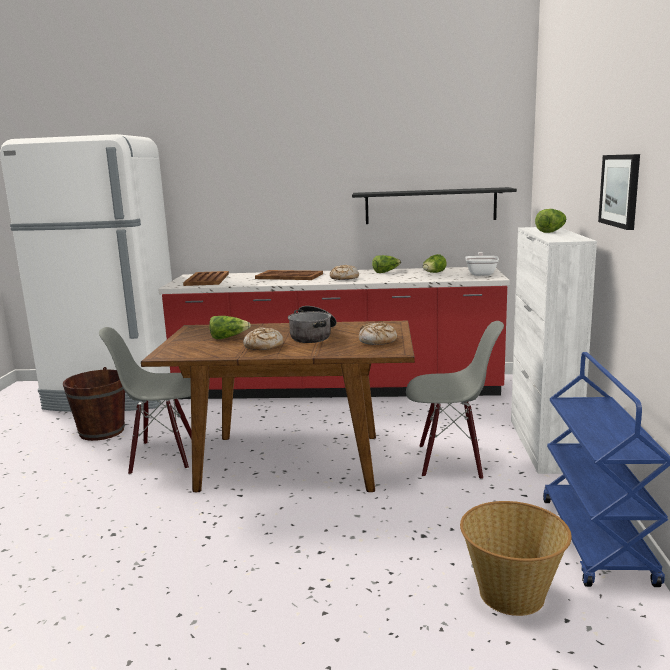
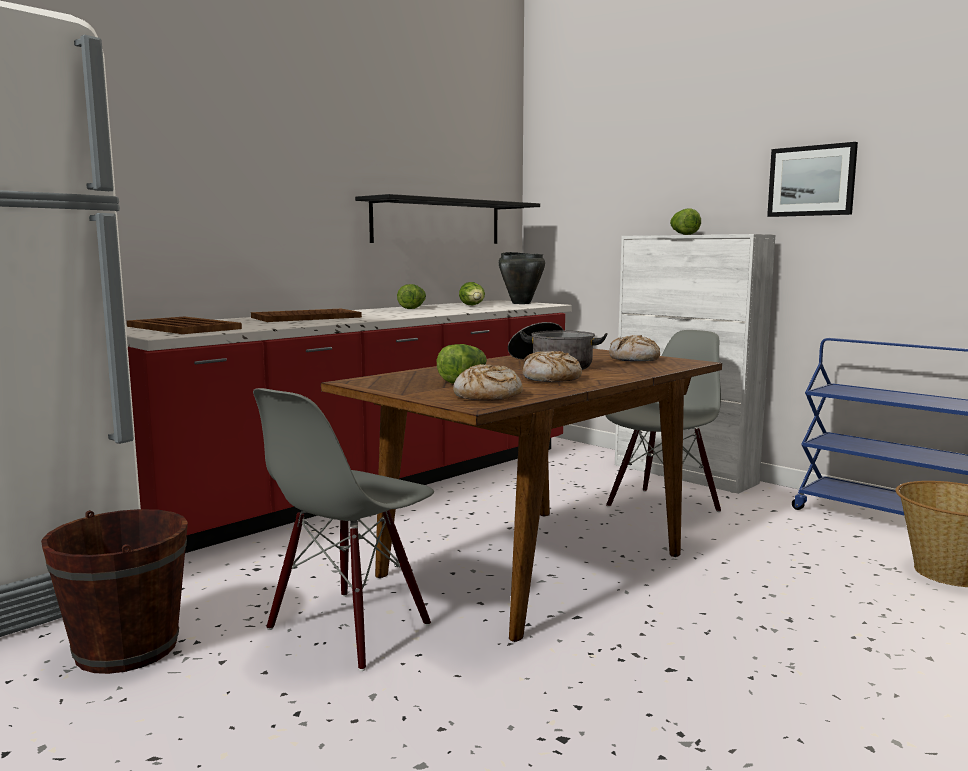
camera: 50 degrees left, 5 degrees down
bread [330,265,359,280] -> bread moved to [453,364,523,400]
frying pan [465,252,499,276] -> black cooking pot [499,252,545,304]

